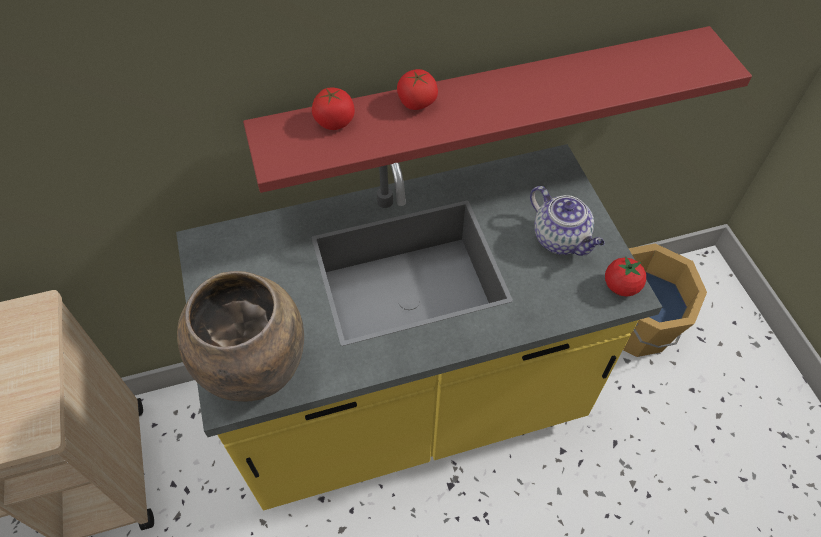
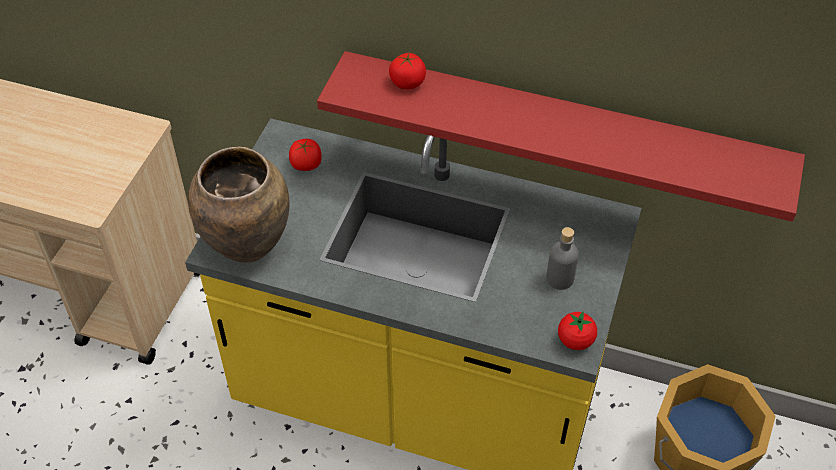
camera: 35 degrees right, 5 degrees down
tomato [397,69,438,110] -> tomato moved to [289,139,322,171]
teapot [530,186,605,256] -> grey bottle [546,227,579,290]

